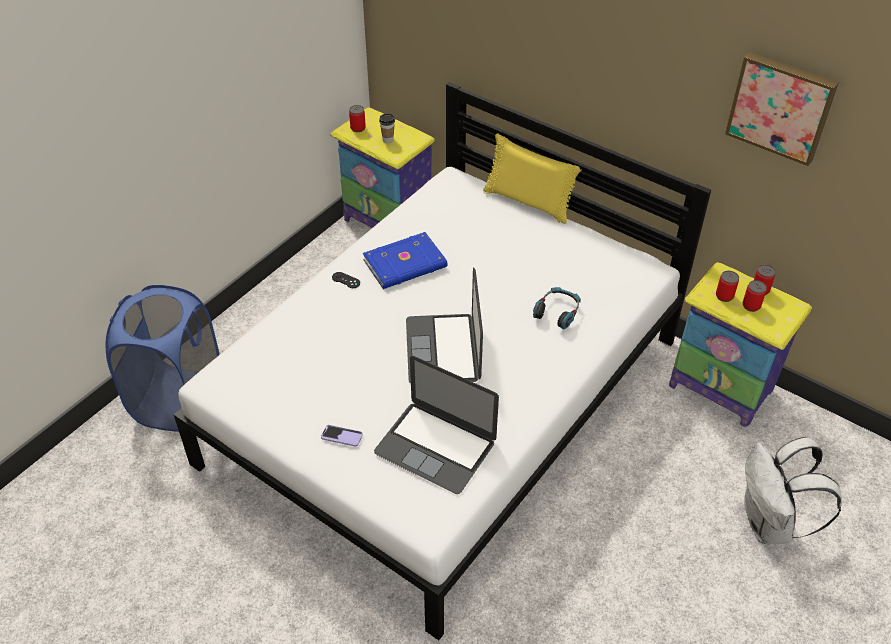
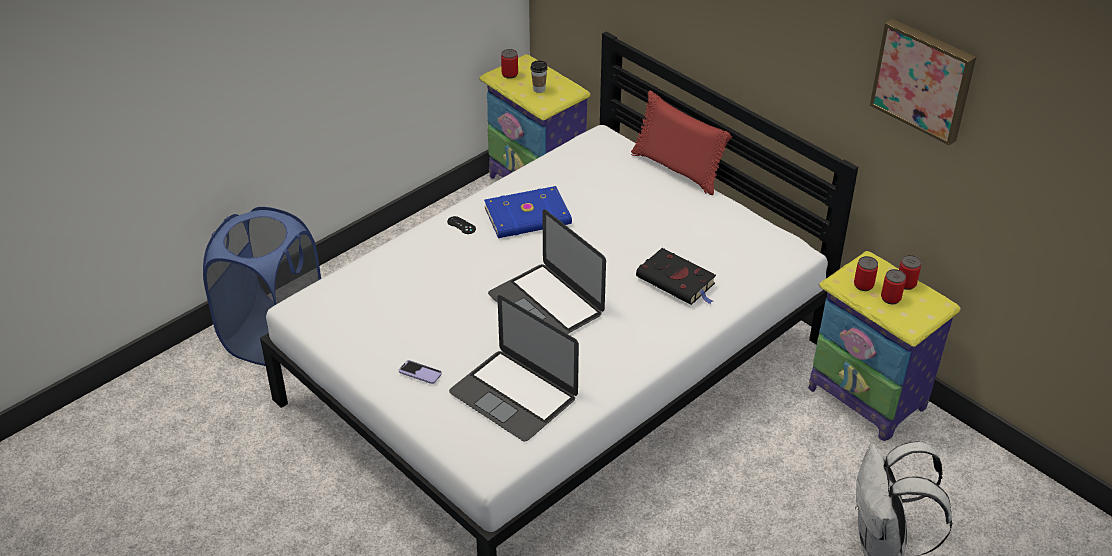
camera: 10 degrees right, 5 degrees down
laptop [406,268,483,384] -> laptop turned 45 degrees counterclockwise [488,209,606,334]
yellow pillow [483,133,581,224] -> red pillow [631,91,732,195]
headphones [533,287,581,329] -> black book [636,248,716,305]

